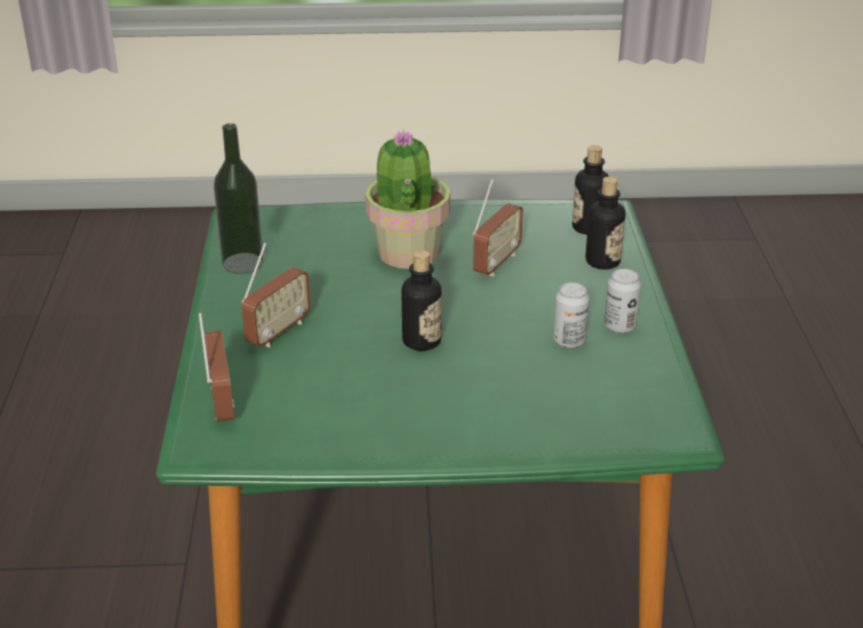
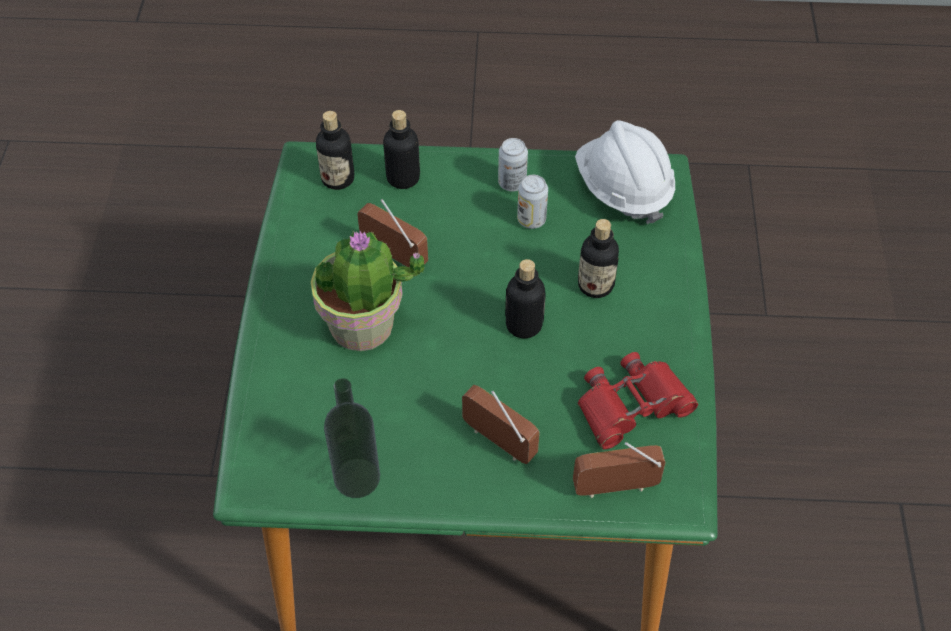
camera: 85 degrees left, 20 degrees up
none -> white hard hat [575,120,675,224]
none -> bottle [578,219,619,298]
none -> red binoculars [578,352,698,450]

